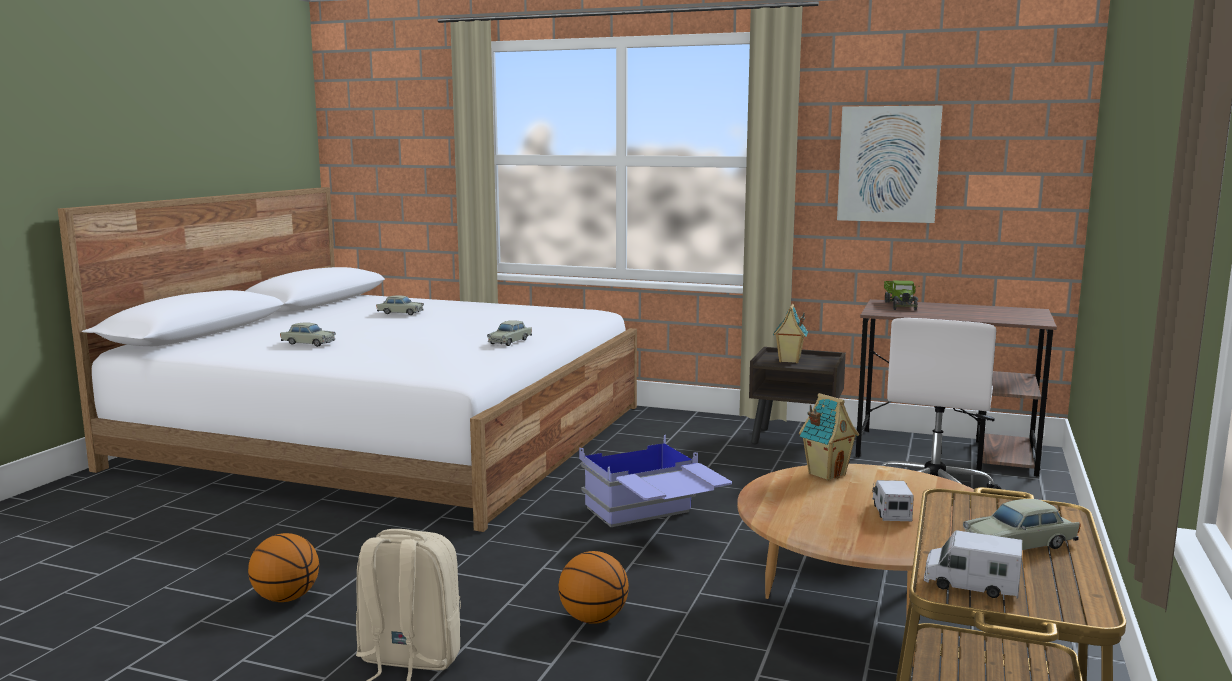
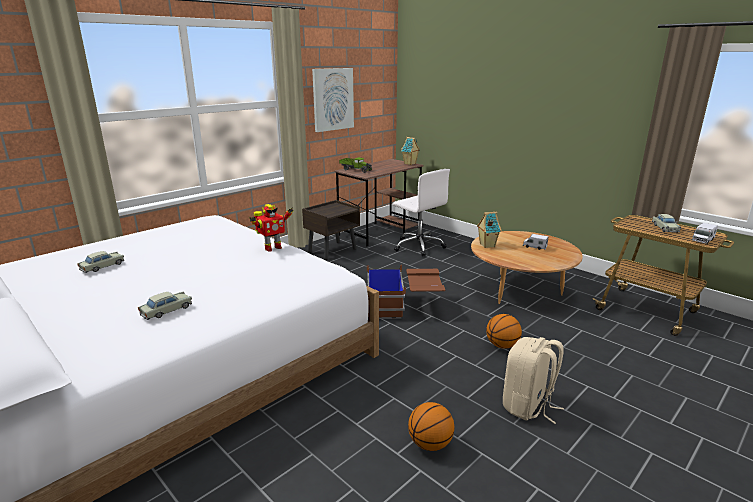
camera: 65 degrees left, 10 degrees up
beige toy car [487,320,532,346] -> toy robot [249,204,293,252]
blue storage box [579,435,732,527] -> brown storage box [367,265,445,319]
toy house [773,304,808,363] -> toy house moved to [401,137,420,165]

